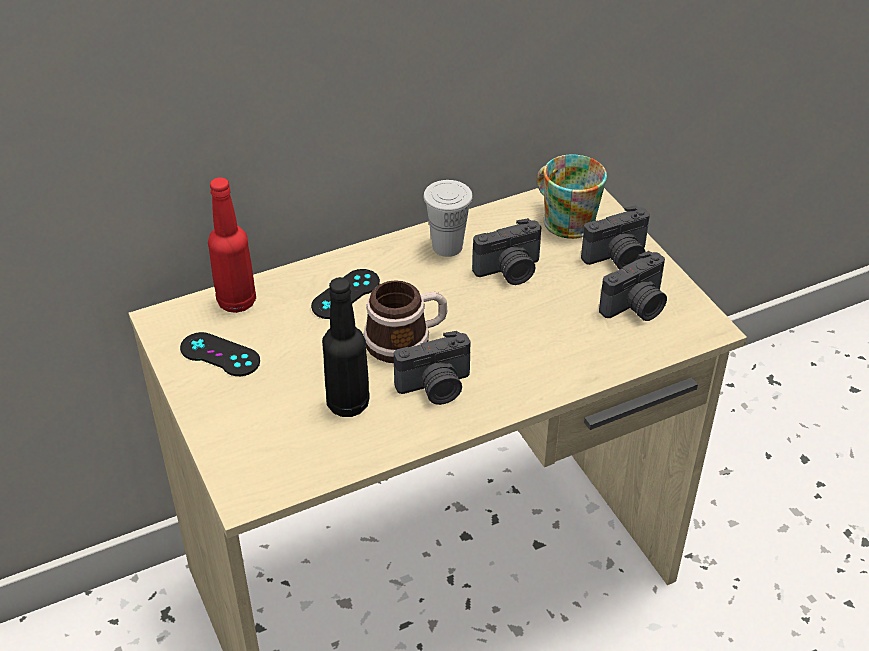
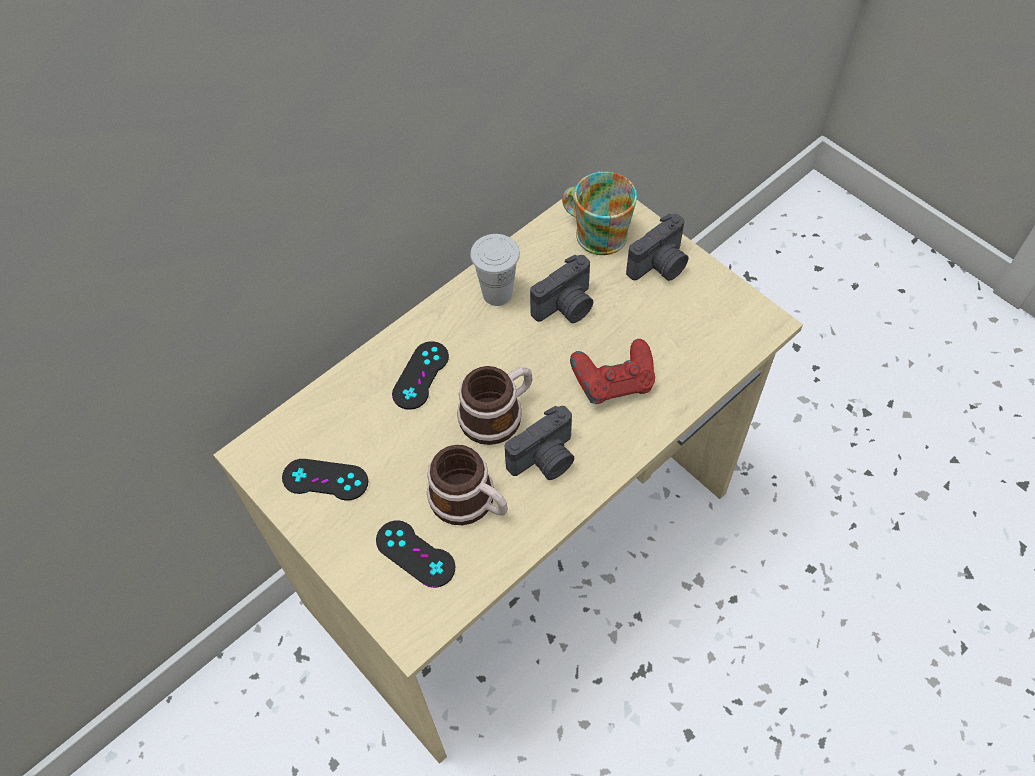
camera: 15 degrees left, 15 degrees up
red bottle [208,177,256,313] -> none
black bottle [322,277,370,417] -> mug [427,445,508,525]
camera [599,251,667,321] -> none
none -> black game controller [376,520,455,588]
none -> red game controller [570,339,655,404]

